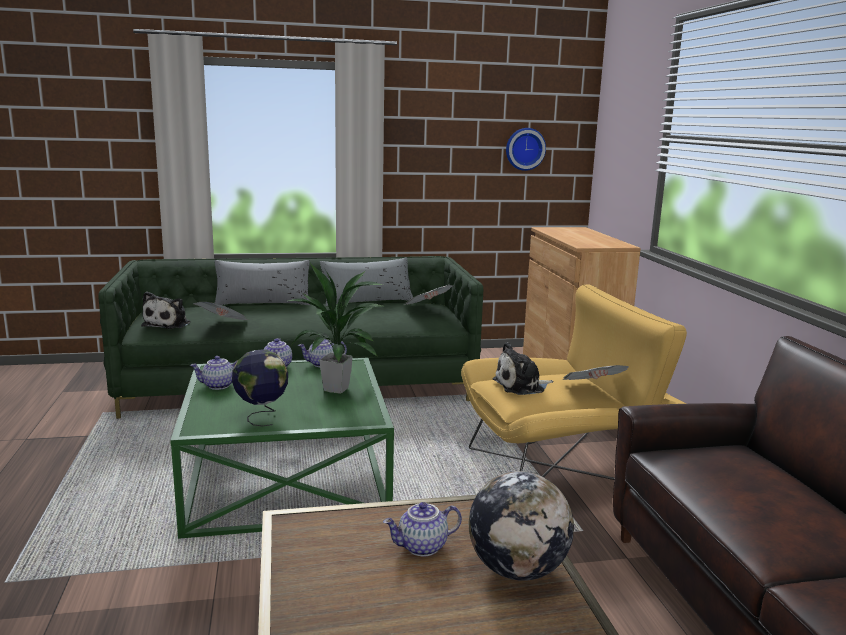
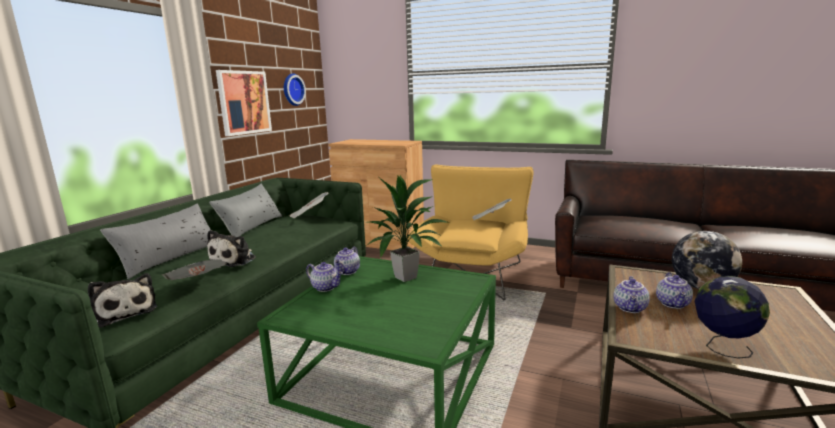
camera: 55 degrees left, 0 degrees up
teapot [190,356,237,390] -> teapot moved to [614,276,650,313]
globe [232,350,288,426] -> globe moved to [695,276,770,358]
plush toy [493,342,554,395] -> plush toy moved to [207,230,256,267]
none -> picture [216,70,272,136]

